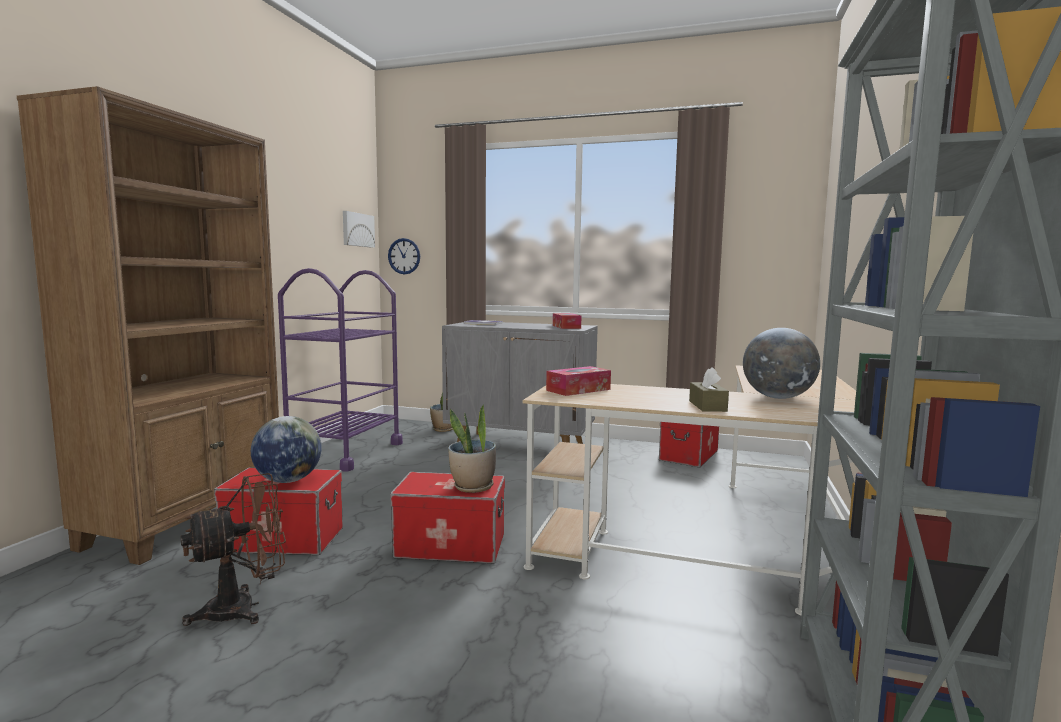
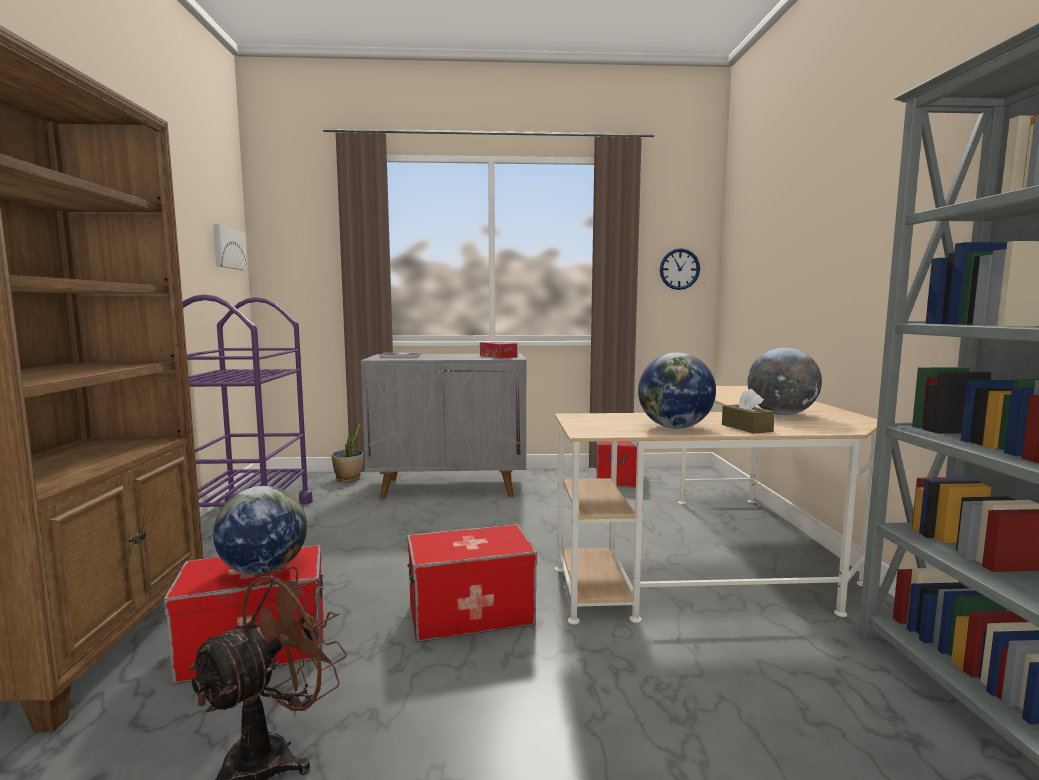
camera: 20 degrees left, 0 degrees up
wall clock [388,238,420,274] -> wall clock moved to [660,248,700,290]
potted plant [448,405,496,493] -> none
tissue box [546,366,611,396] -> none
none -> globe [638,352,716,429]

